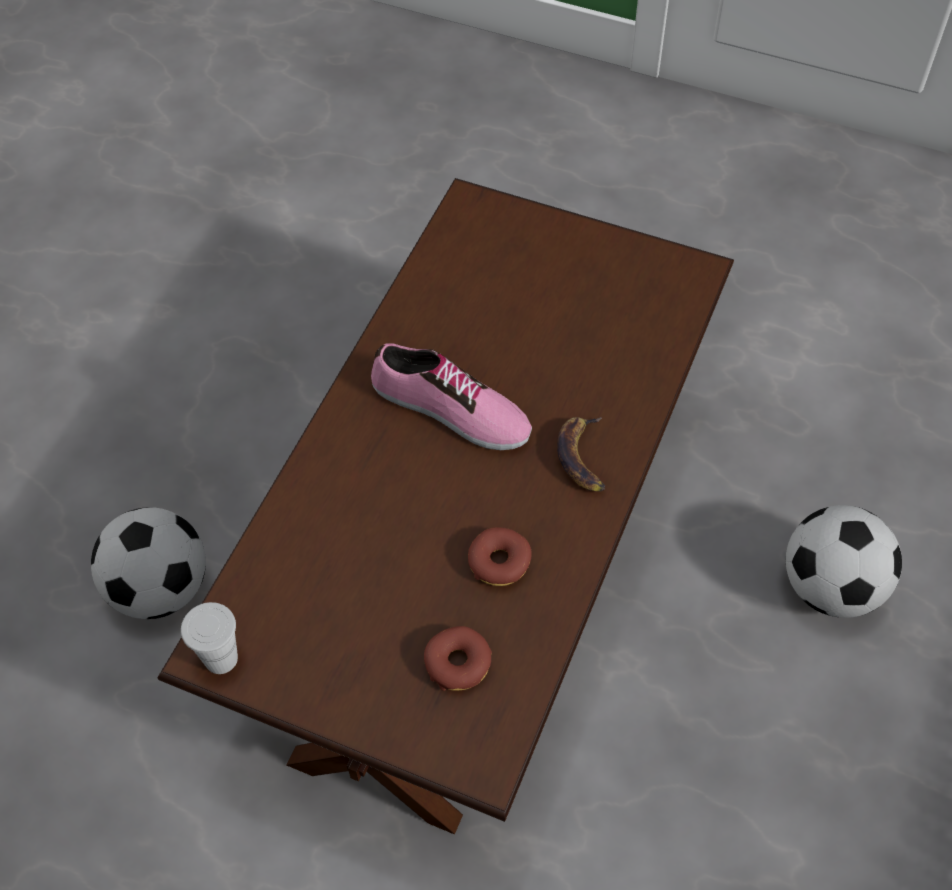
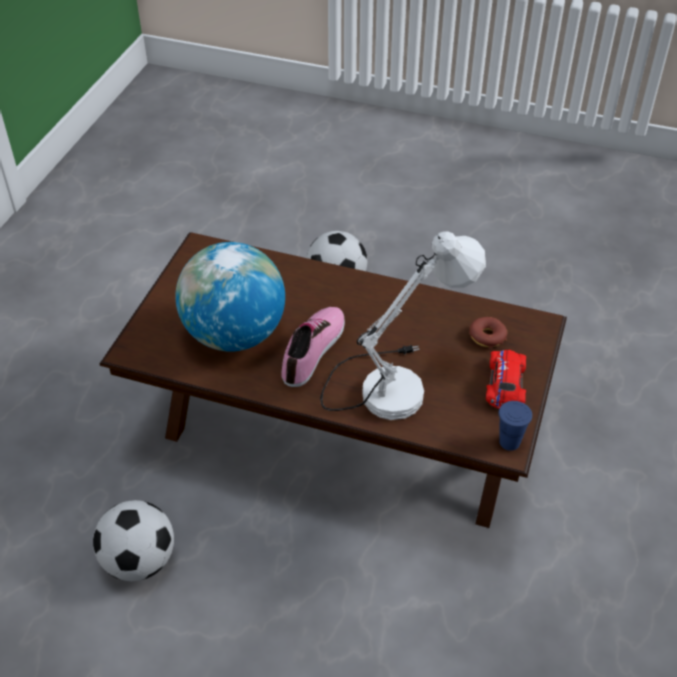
camera: 95 degrees left, 10 degrees down
football [91,507,206,619] -> football moved to [93,500,174,581]
white cup [181,602,238,674] -> blue cup [498,401,532,451]
donut [468,527,532,586] -> none
banana [557,416,605,492] -> none
none -> globe [175,242,285,352]
none -> white table lamp [320,231,486,420]
none -> red toy car [486,350,526,409]

